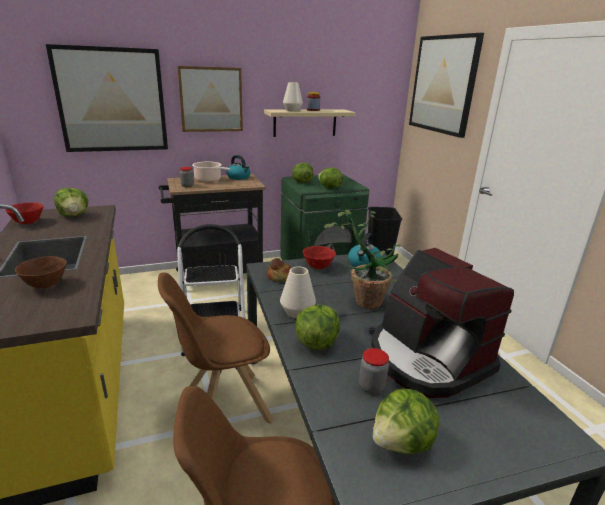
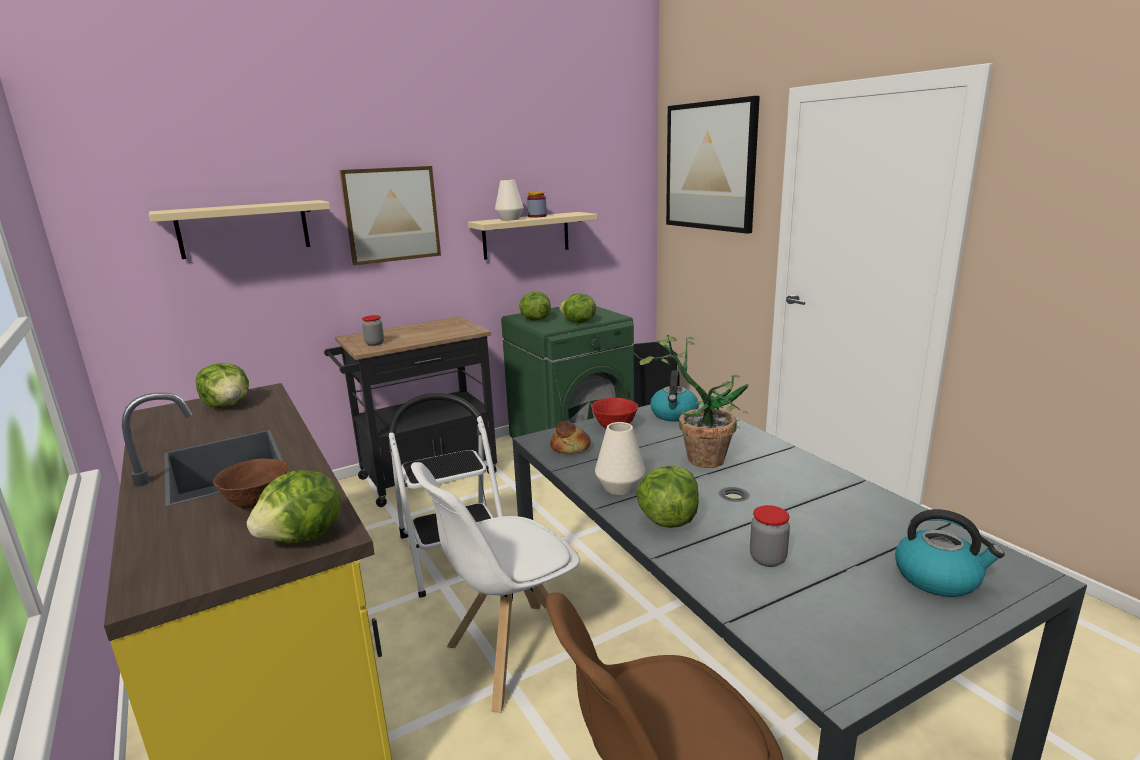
camera: 10 degrees left, 5 degrees down
red bowl [5,202,44,224] -> none
picture [46,44,168,152] -> beige shelf [149,200,330,259]
brown chair [158,272,274,424] -> white chair [411,462,580,713]
cooking pot [192,162,231,182] -> none
kettle [227,155,250,180] -> kettle moved to [895,509,1005,597]
coffee machine [371,248,514,398] -> none
lettuce [373,389,439,454] -> lettuce moved to [247,470,341,544]

